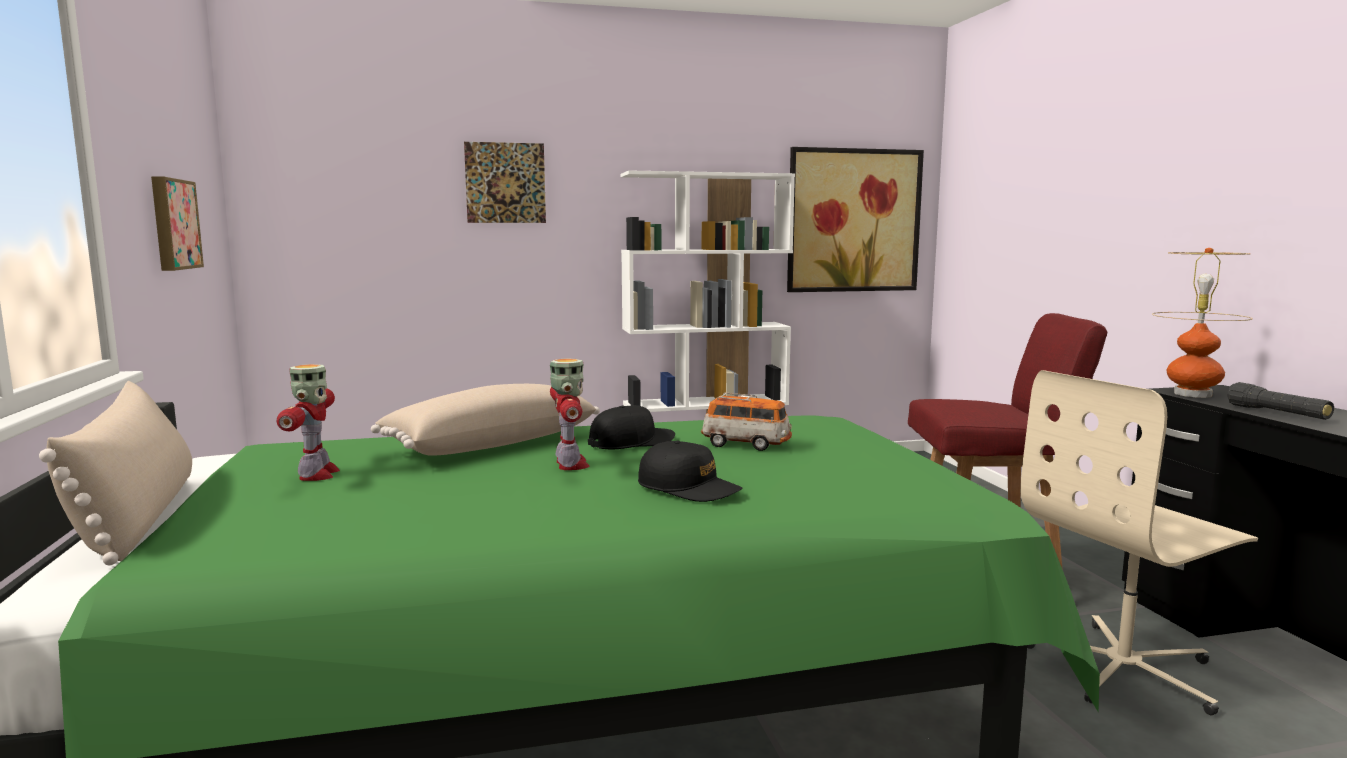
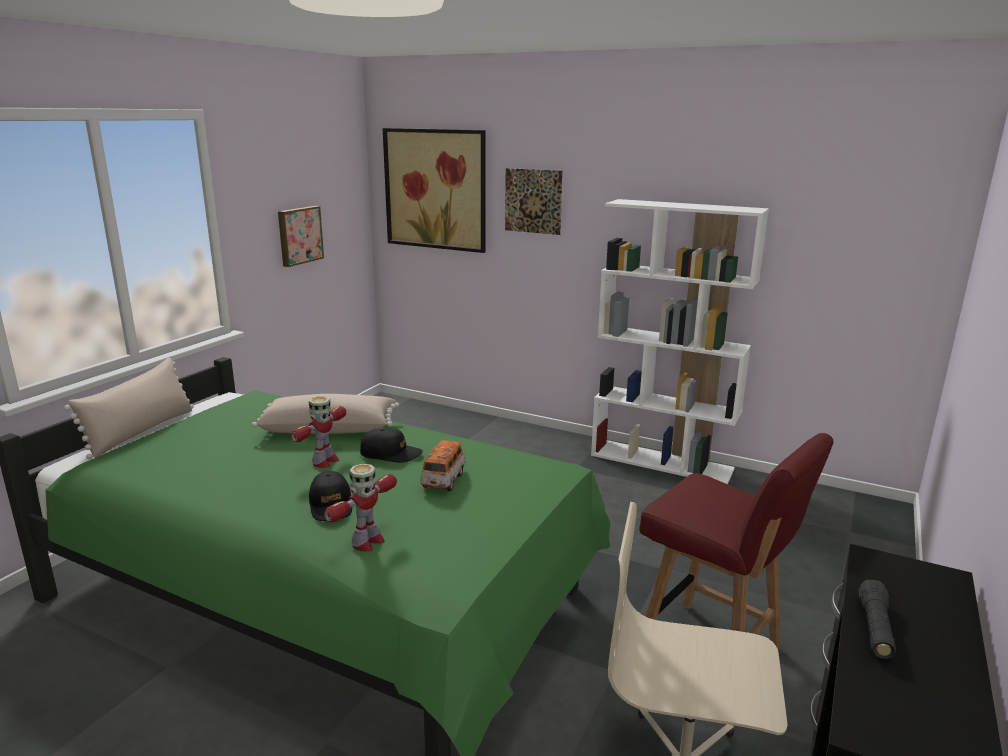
camera: 40 degrees right, 10 degrees up
toy robot [277,364,340,481] -> toy robot moved to [324,464,397,552]
toy car [701,392,792,451] -> toy car turned 135 degrees counterclockwise [420,440,465,491]
picture [787,147,924,292] -> picture moved to [383,128,486,253]
table lamp [1152,248,1253,398] -> none

